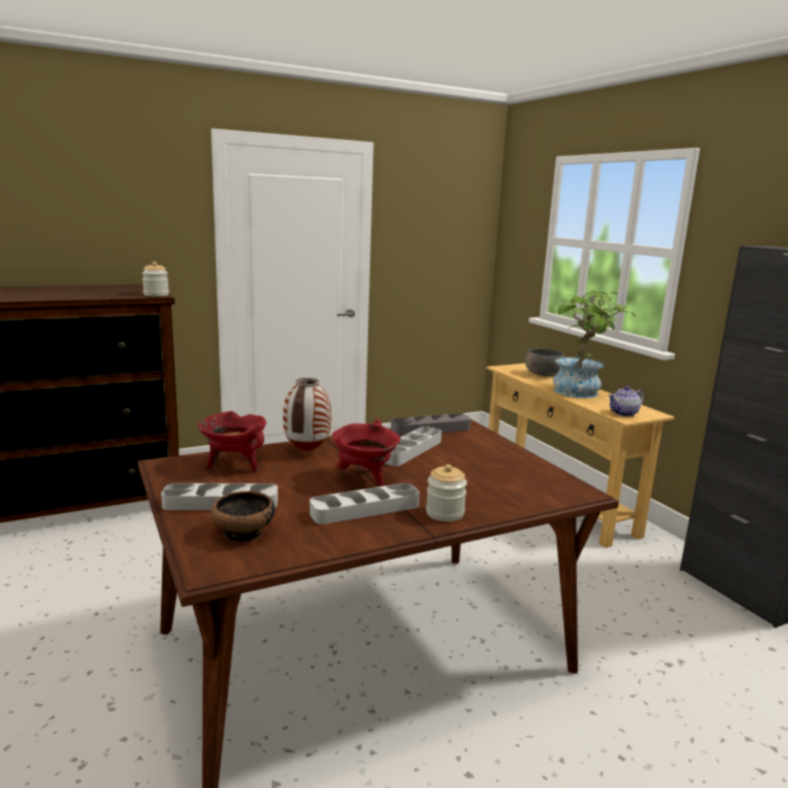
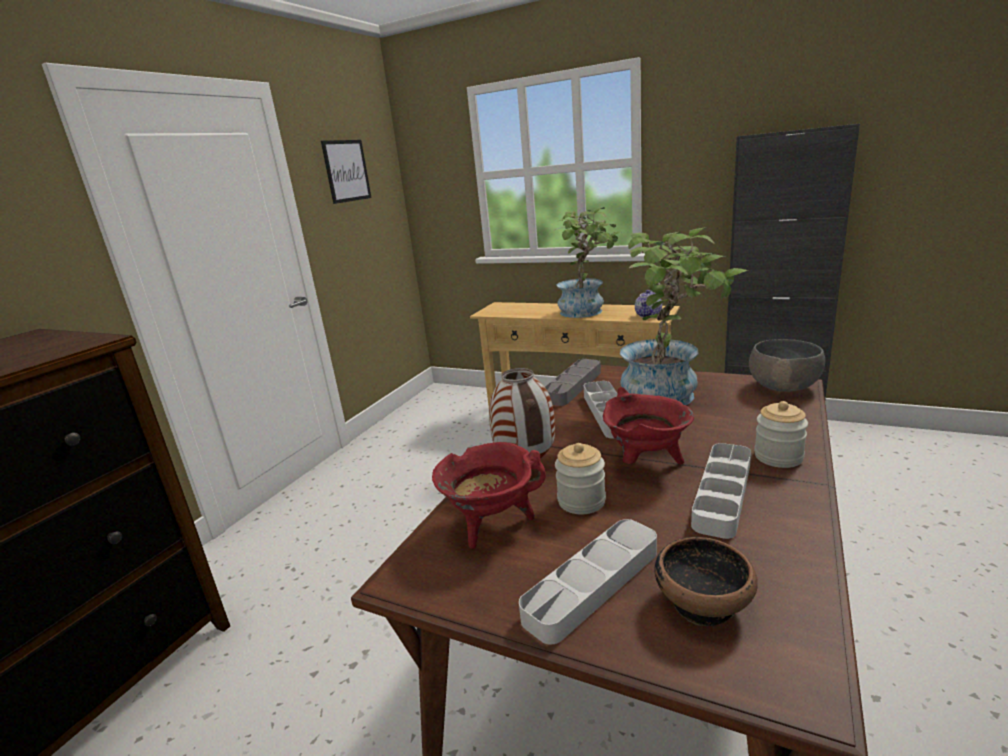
camera: 35 degrees left, 5 degrees up
jar [142,262,169,296] -> jar moved to [555,443,606,514]
grey bowl [525,348,565,377] -> grey bowl moved to [749,339,825,392]
none -> picture [321,140,371,204]
none -> potted plant [620,227,750,405]

